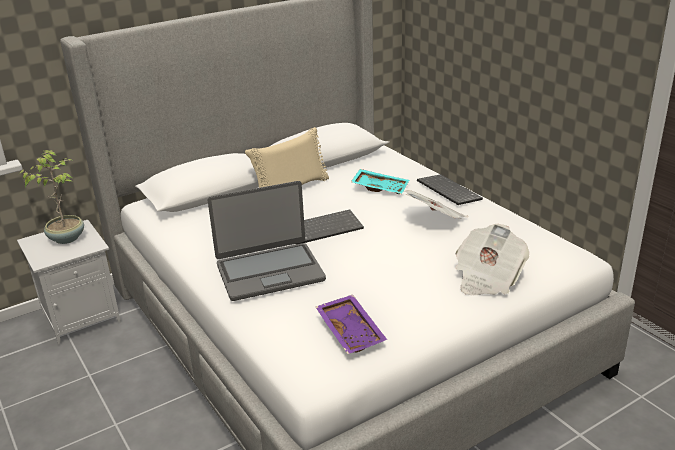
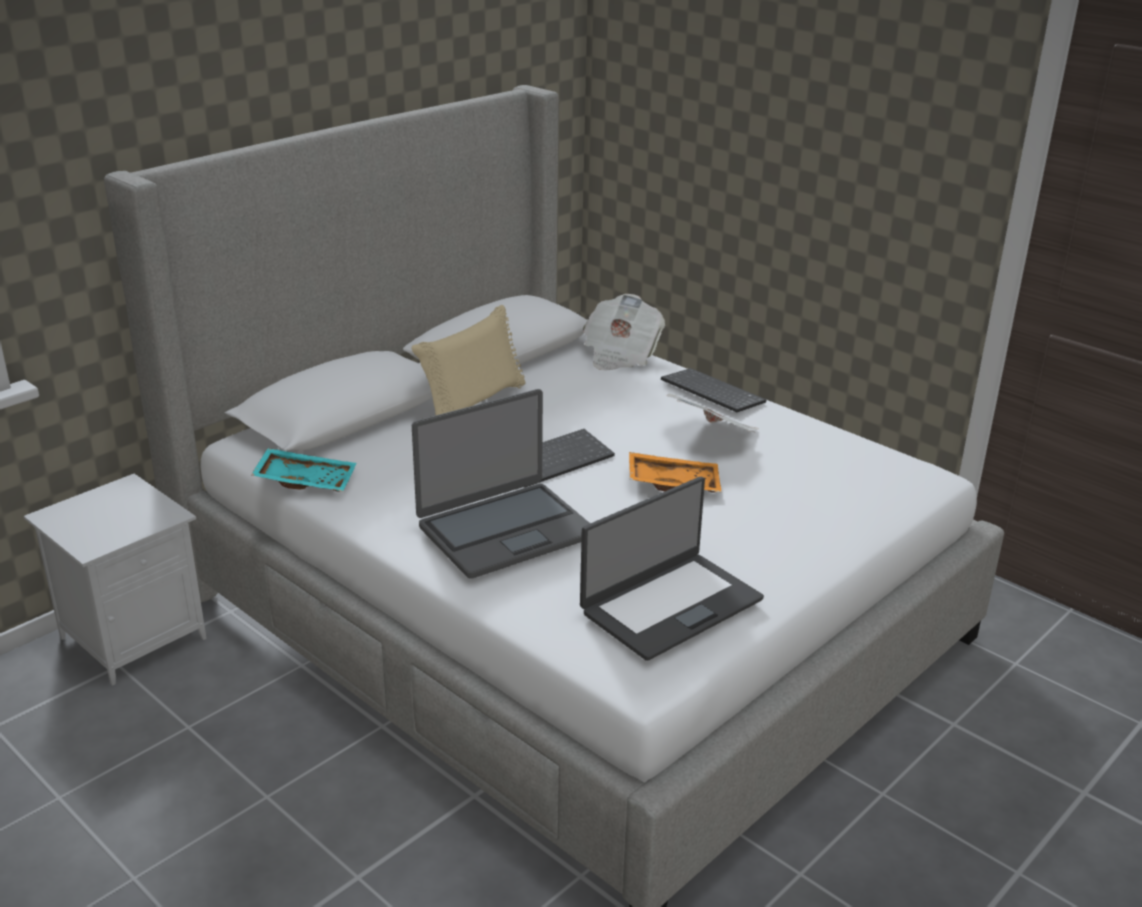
camera: 15 degrees left, 0 degrees up
potted plant [19,150,84,244] -> none
purple tray [316,295,387,354] -> laptop [580,477,764,661]
turquoise tray [351,169,409,194] -> turquoise tray moved to [251,448,356,492]
newspaper [455,224,529,295] -> newspaper moved to [583,294,665,370]
none -> orange tray [629,452,722,493]

